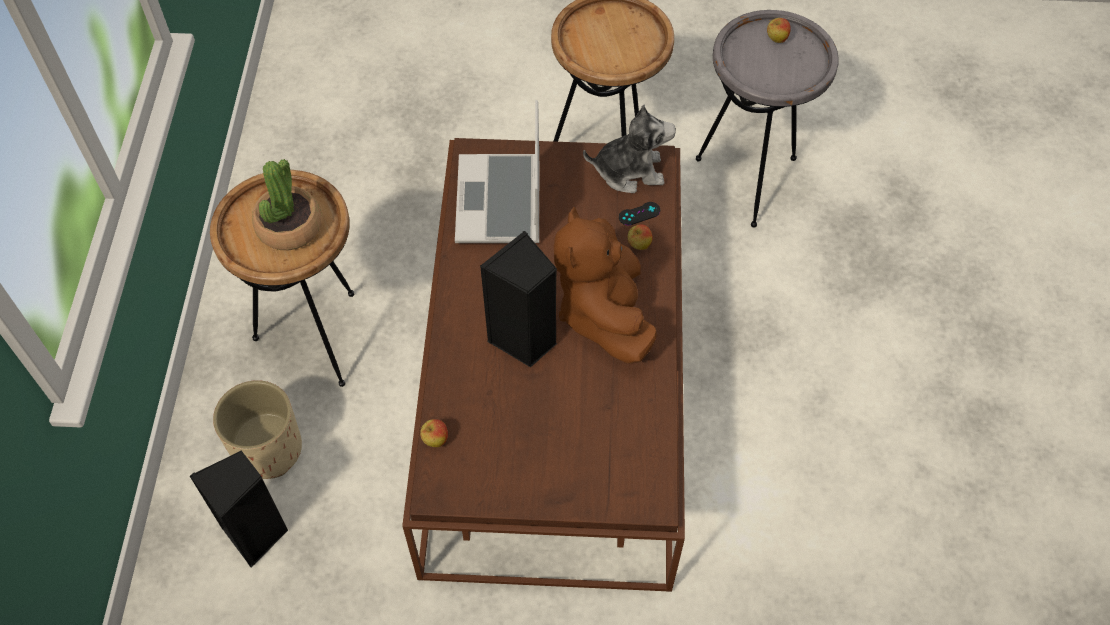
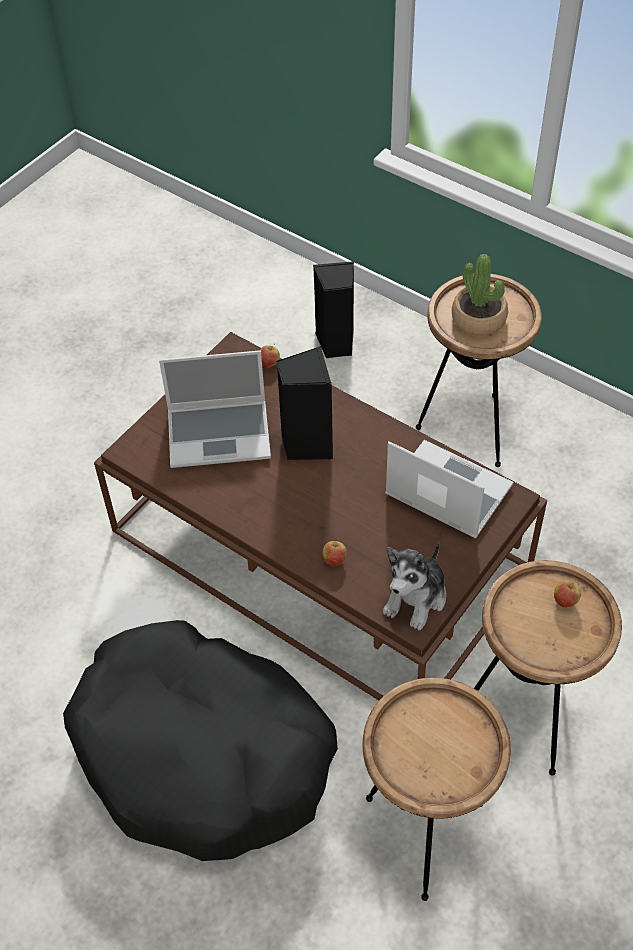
camera: 125 degrees right, 5 degrees down
beige planter [213,380,302,479] -> none
brown plush toy [554,207,657,364] -> none
black game controller [619,202,660,225] -> none
grey side table [696,10,839,228] -> brown side table [363,677,511,901]
apple [767,18,791,43] -> apple moved to [554,580,581,608]
none -> black dog bed [63,620,338,861]
none -> laptop [159,350,271,468]

